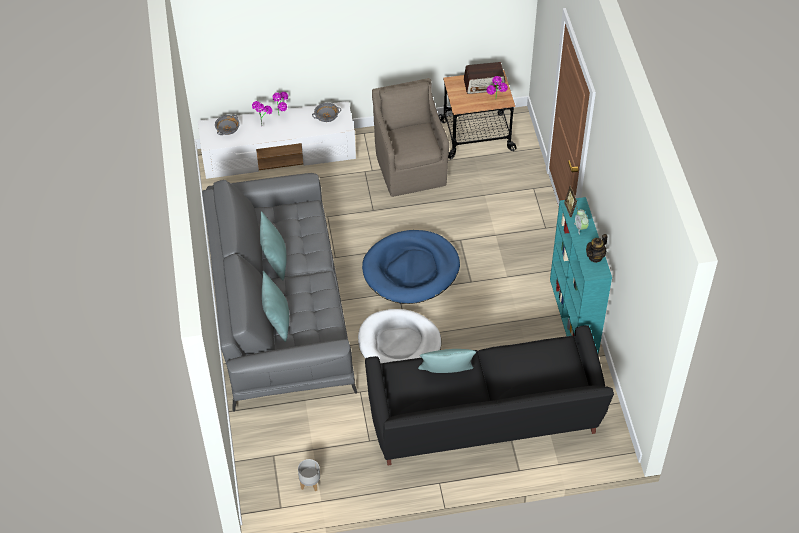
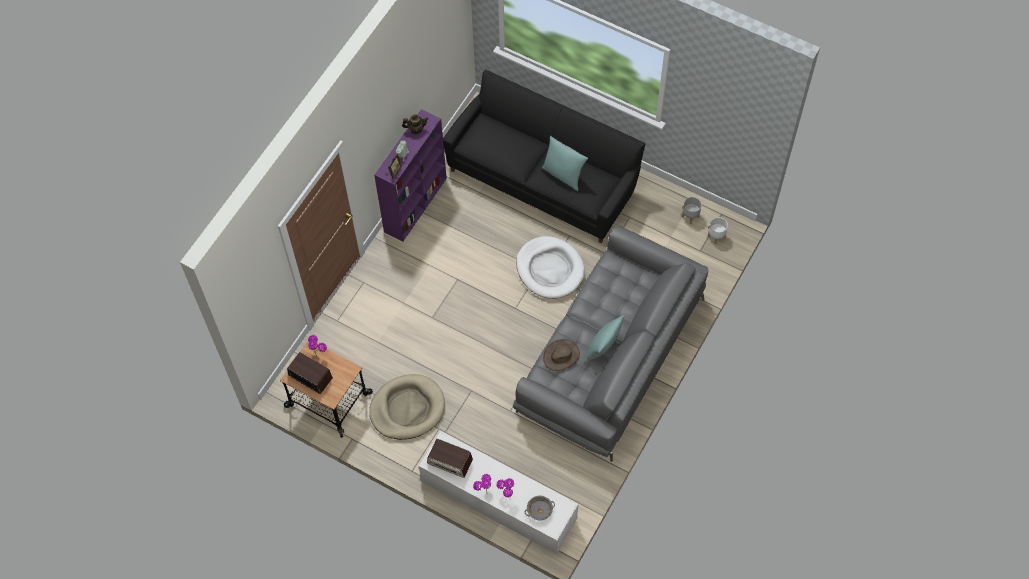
camera: 140 degrees left, 10 degrees up
turquoise pillow [262,271,289,342] -> none
grey bowl [312,103,341,122] -> radio [427,439,473,478]
blue dog bed [362,230,460,304] -> none
brown armchair [372,78,449,197] -> beige dog bed [369,374,445,440]
turquoise bookcase [550,197,612,354] -> purple bookcase [374,109,447,242]
none -> brown hat [543,339,580,371]
none -> white planter [708,217,728,244]

